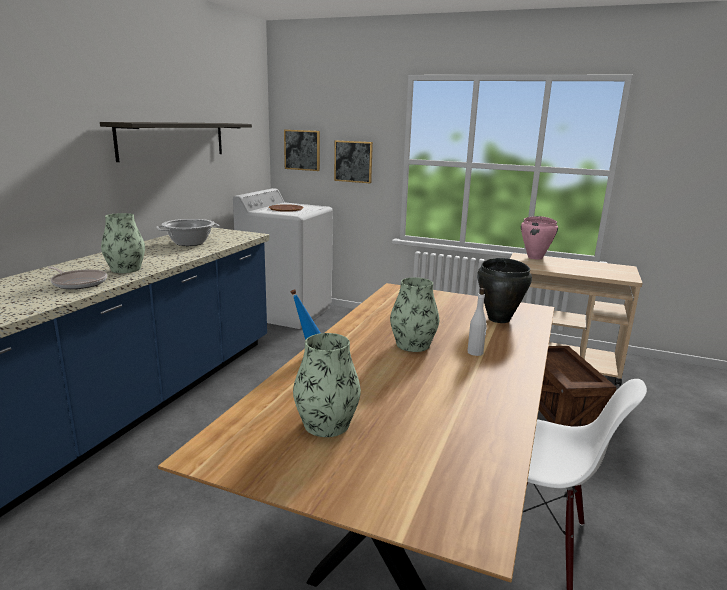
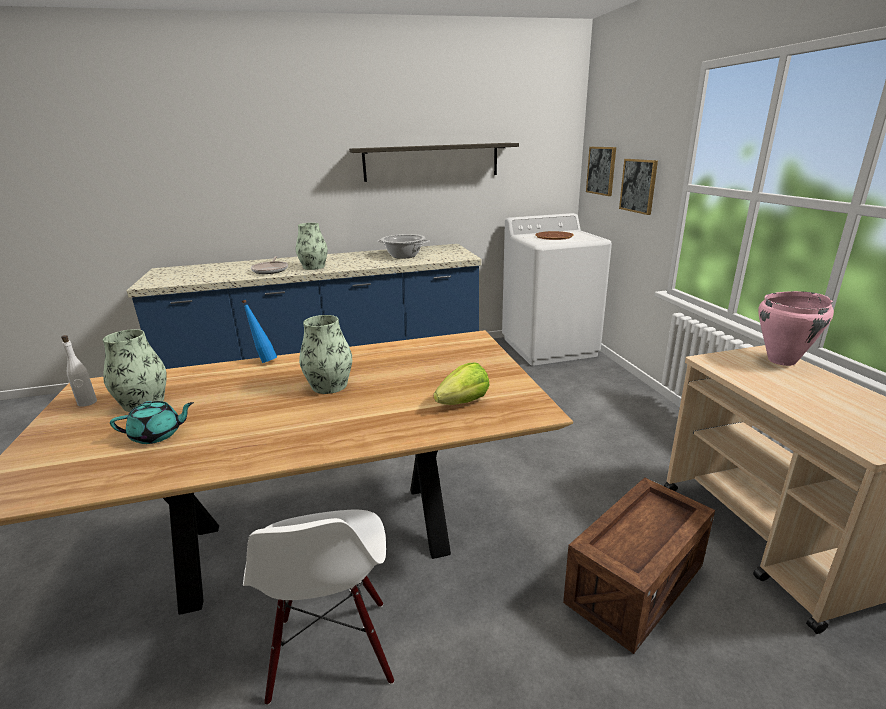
camera: 55 degrees right, 5 degrees up
white bottle [468,288,487,356] -> white bottle moved to [61,335,97,407]
black cooking pot [477,258,532,323] -> lettuce [434,363,489,405]
none -> turquoise teapot [110,401,194,444]

